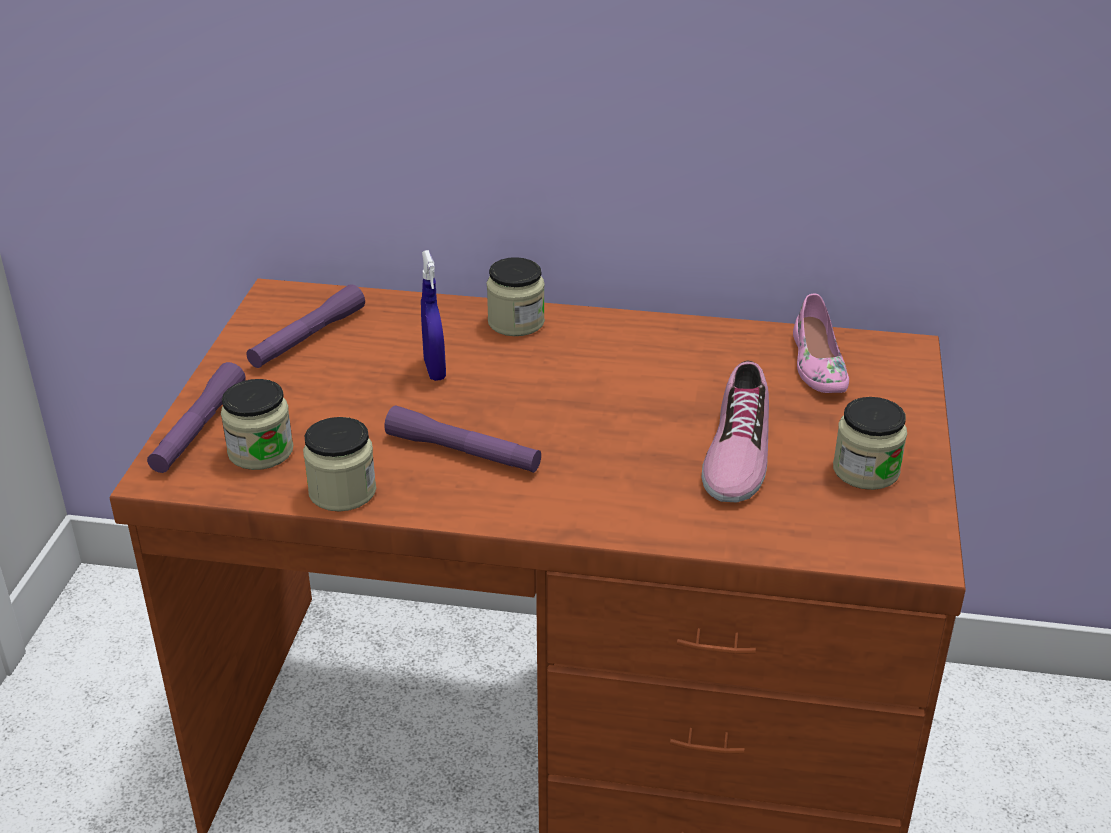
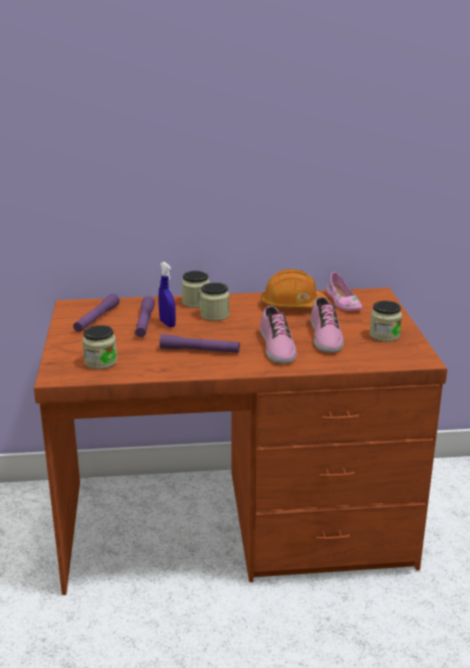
camera: 15 degrees left, 10 degrees down
purple flashlight [147,362,246,473] -> purple flashlight moved to [135,296,155,337]
jar [303,417,376,512] -> jar moved to [200,282,229,321]
none -> shoe [260,306,297,364]
none -> orange hard hat [261,269,327,309]

